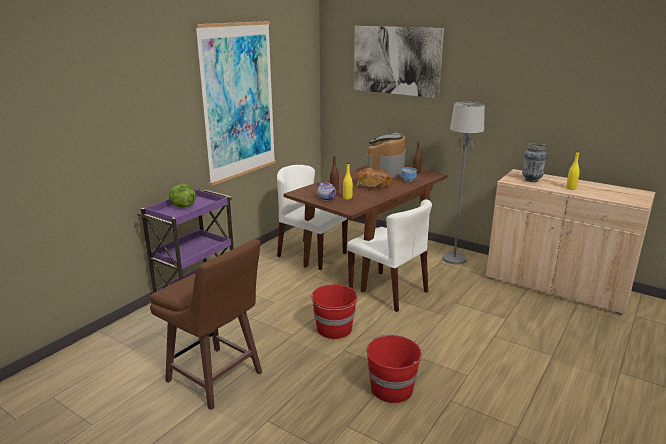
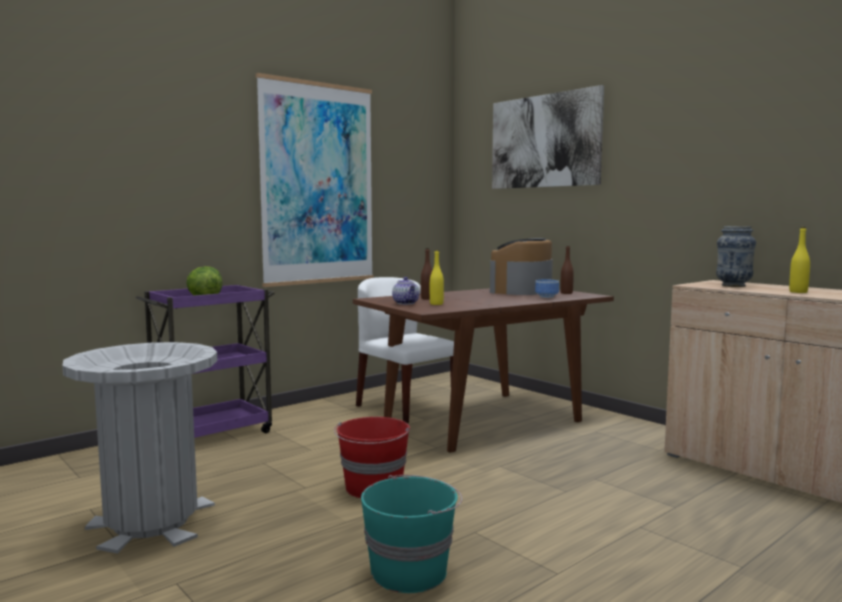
camera: 15 degrees right, 15 degrees down
brown stool [150,240,262,410] -> grey trash can [63,342,217,554]
white chair [347,199,432,312] -> none
bread [357,168,392,189] -> none
red bucket [366,334,424,403] -> turquoise bucket [361,475,462,593]
grey floor lamp [442,102,485,264] -> none

